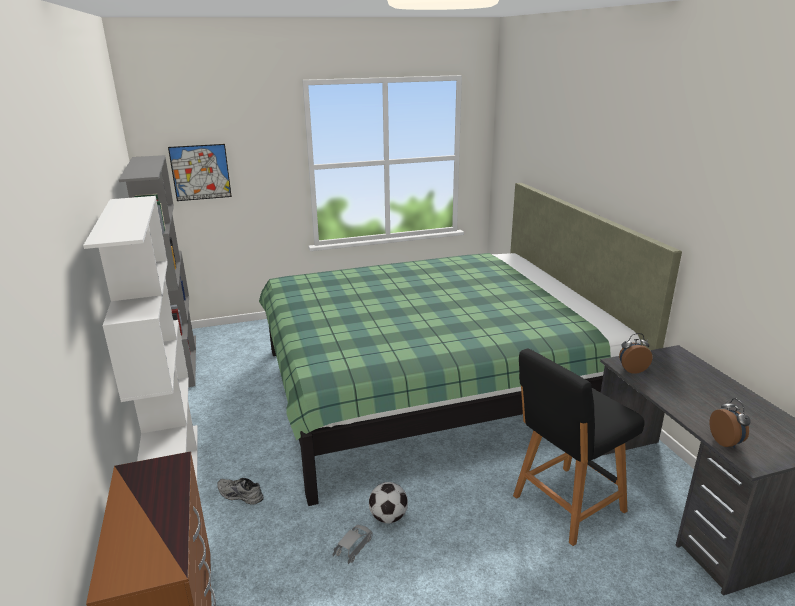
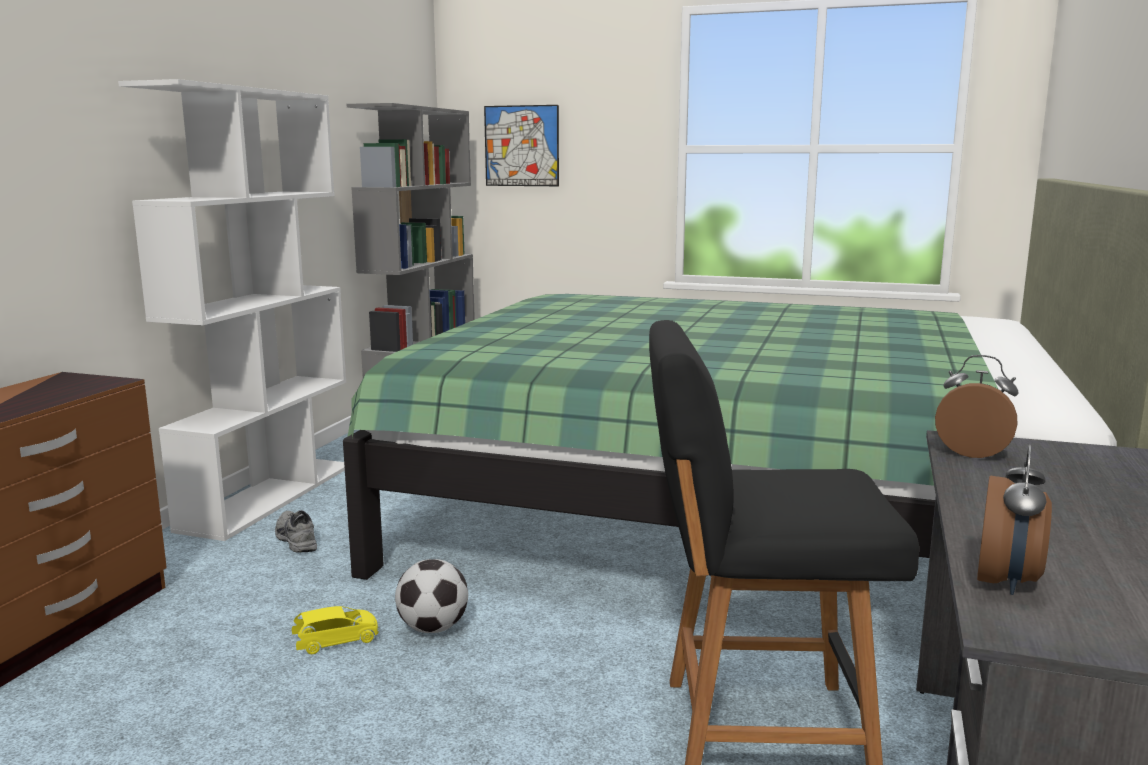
camera: 35 degrees right, 10 degrees down
grey toy car [333,525,373,564] -> yellow toy car [292,606,379,654]

